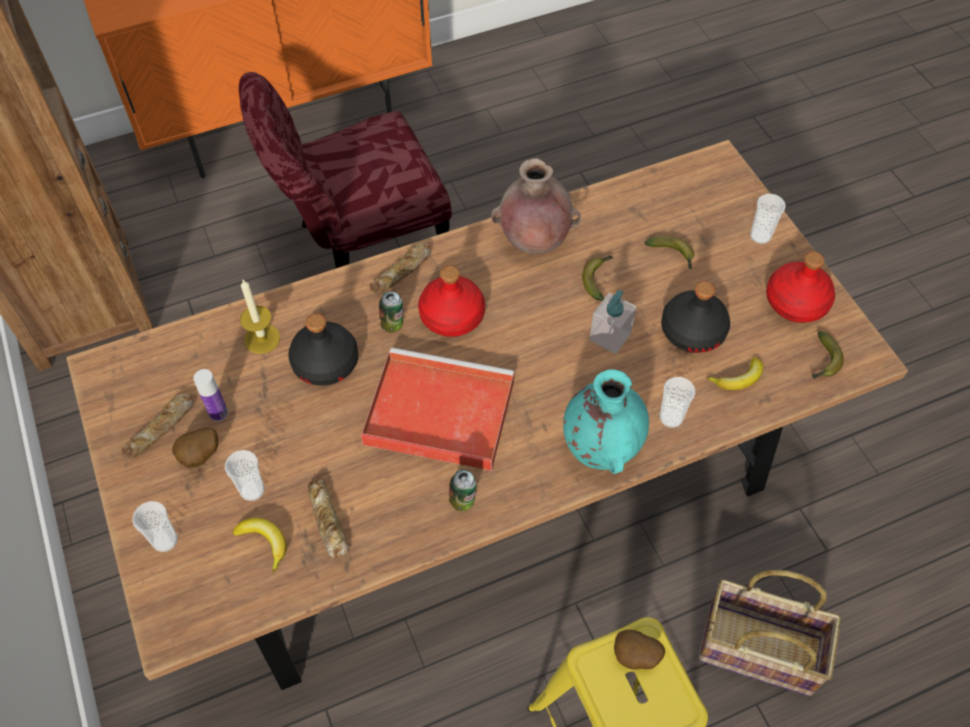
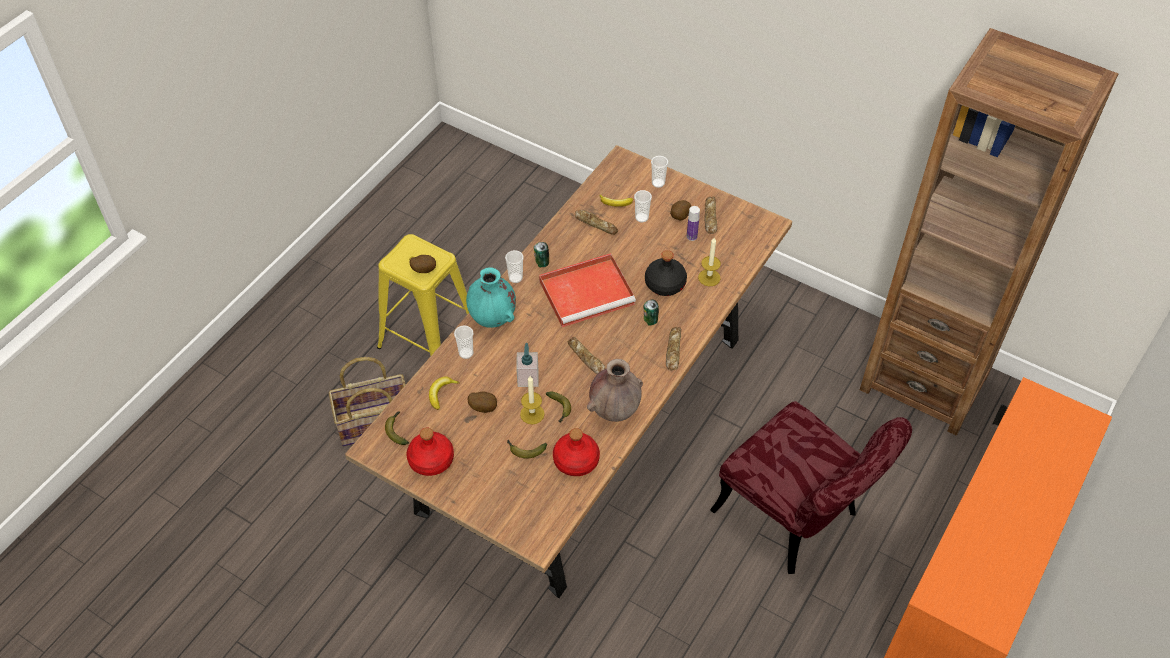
camera: 145 degrees right, 5 degrees down
red chair [239,72,452,268] -> red chair turned 105 degrees clockwise [710,401,912,574]
red bottle [418,265,485,337] -> red bottle moved to [553,428,600,476]
black bottle [661,281,730,353] -> potato [468,391,497,413]
cup [750,194,786,244] -> cup moved to [505,250,524,283]
none -> candle [520,376,545,424]
none -> bread [568,337,606,374]

